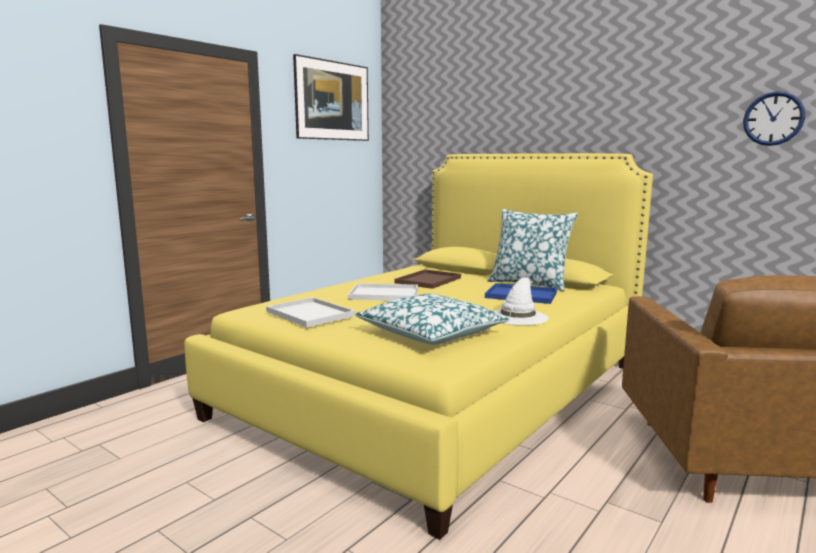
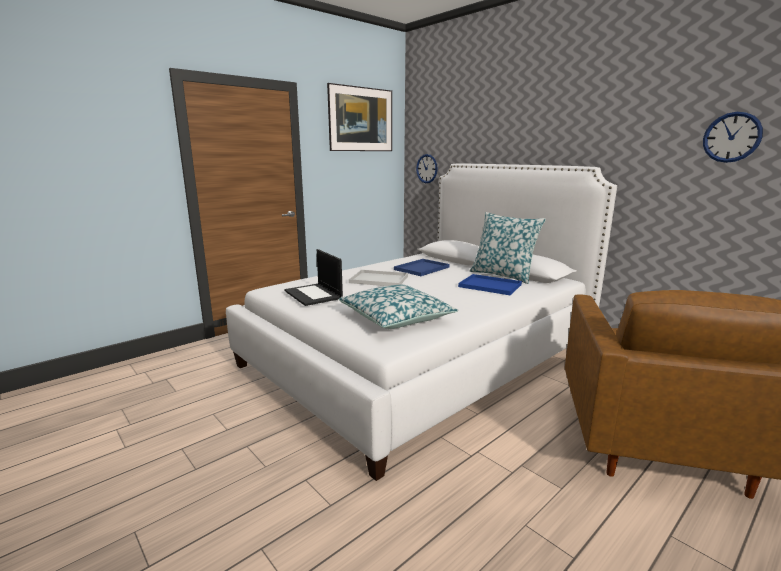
camera: 10 degrees right, 5 degrees up
yellow bed [184,153,653,540] -> white bed [226,164,617,481]
white tray [266,297,355,327] -> laptop [284,249,343,306]
brown tray [395,269,461,289] -> blue tray [394,259,449,276]
white hat [493,277,548,325] -> none
none -> wall clock [416,154,438,183]

